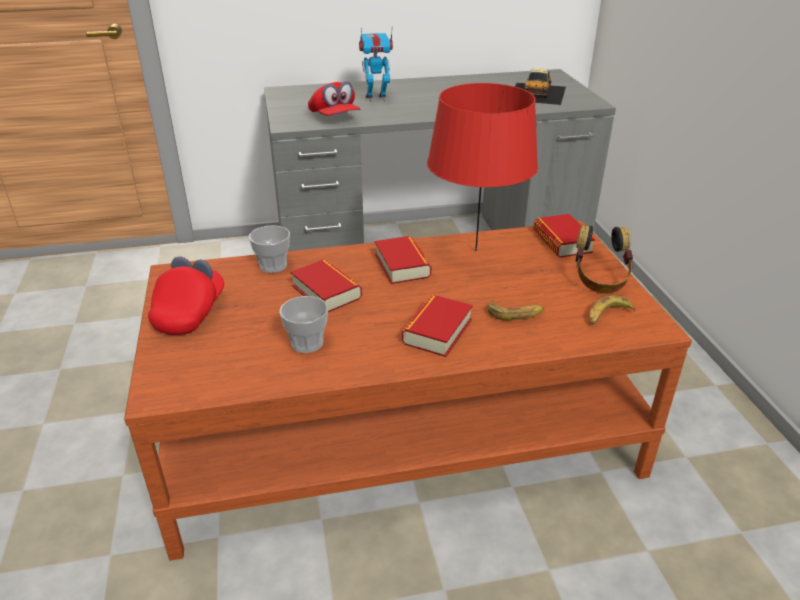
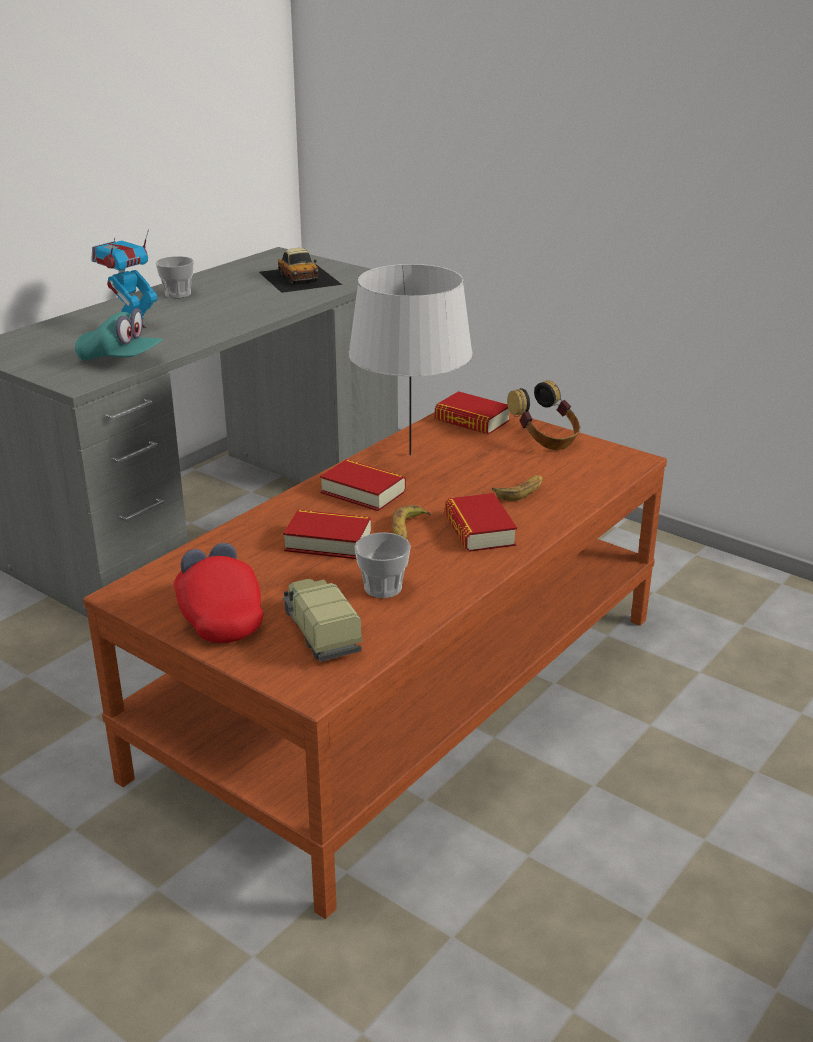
camera: 40 degrees left, 5 degrees down
cup [249,225,290,273] -> cup moved to [155,256,194,298]
red cap [308,81,360,116] -> turquoise cap [75,308,162,361]
red table lamp [427,83,538,251] -> grey table lamp [348,264,473,455]
banana [589,295,635,325] -> banana moved to [392,505,431,539]
none -> toy truck [282,579,362,662]

